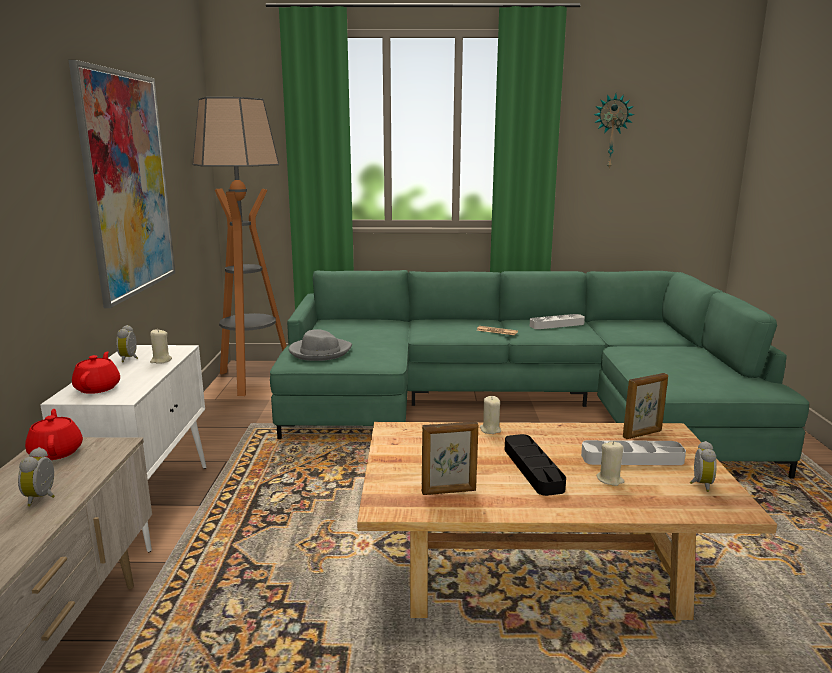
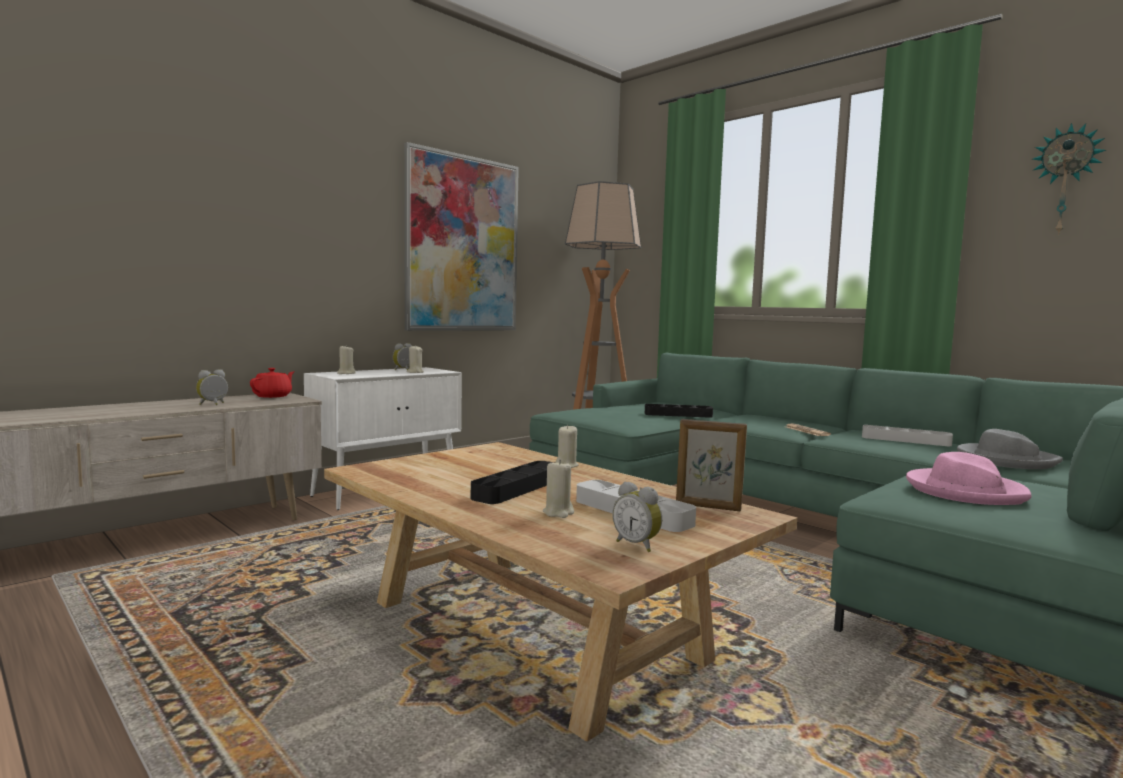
camera: 45 degrees right, 10 degrees down
red teapot [72,351,120,394] -> beige candle [337,345,356,374]
grey hat [289,329,352,361] -> grey hat moved to [957,429,1063,469]
picture frame [422,421,478,495] -> none
alarm clock [690,441,717,492] -> alarm clock turned 75 degrees clockwise [612,481,662,552]
none -> black tray [645,404,713,418]
none -> pink hat [906,452,1032,505]

